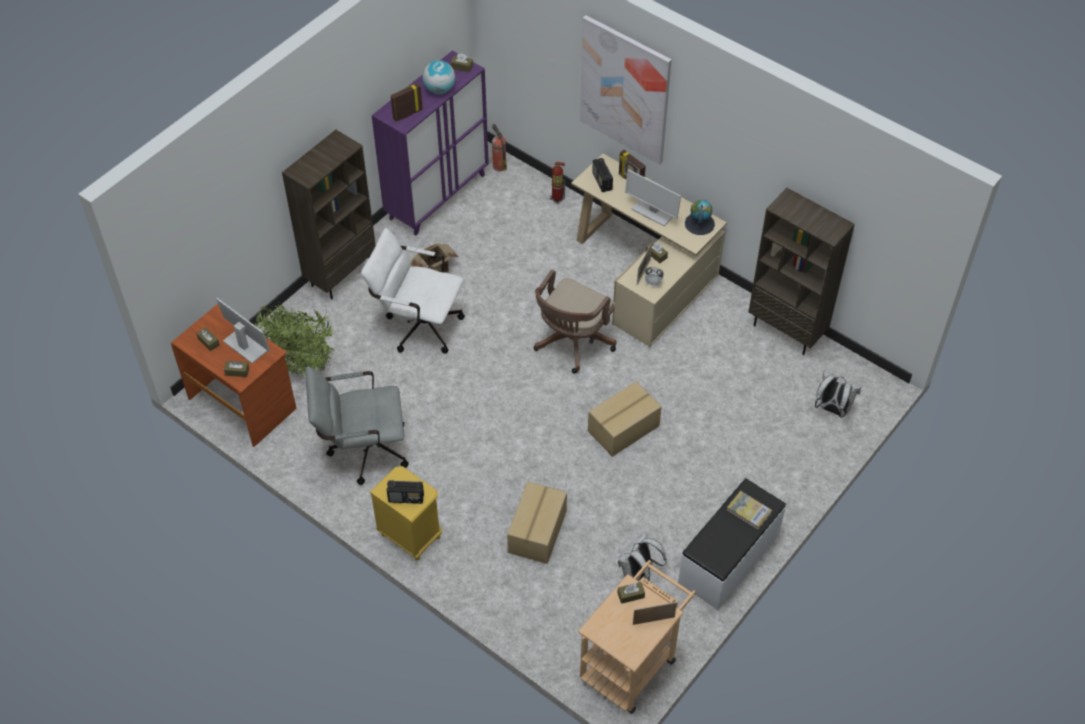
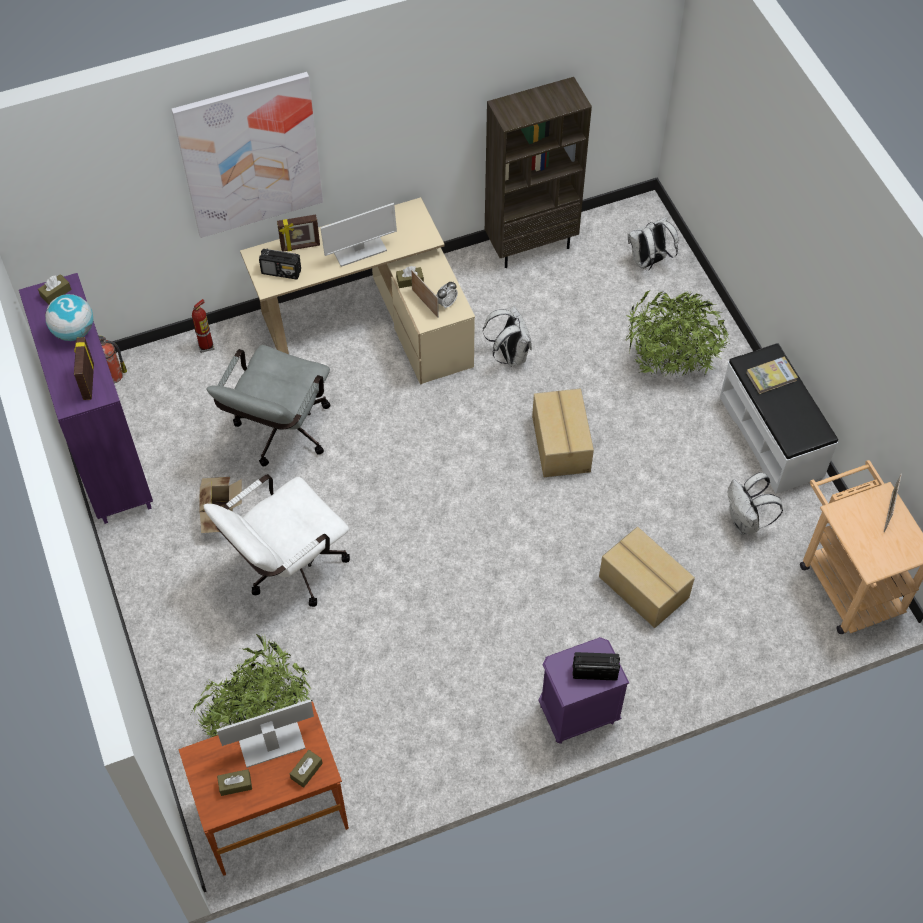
camera: 60 degrees left, 5 degrees up
brown bookcase [282,130,376,300] -> none
grey office chair [306,366,409,485] -> grey office chair moved to [206,345,331,466]
yellow nightstand [370,466,442,560] -> purple nightstand [538,637,629,744]
radio [387,480,424,504] -> radio turned 120 degrees counterclockwise [573,652,620,680]
brown office chair [534,270,616,374] -> none
brown tissue box [617,582,645,604] -> none
globe [685,200,715,235] -> none
none -> white backpack [483,306,532,367]
none -> potted plant [625,289,730,377]

